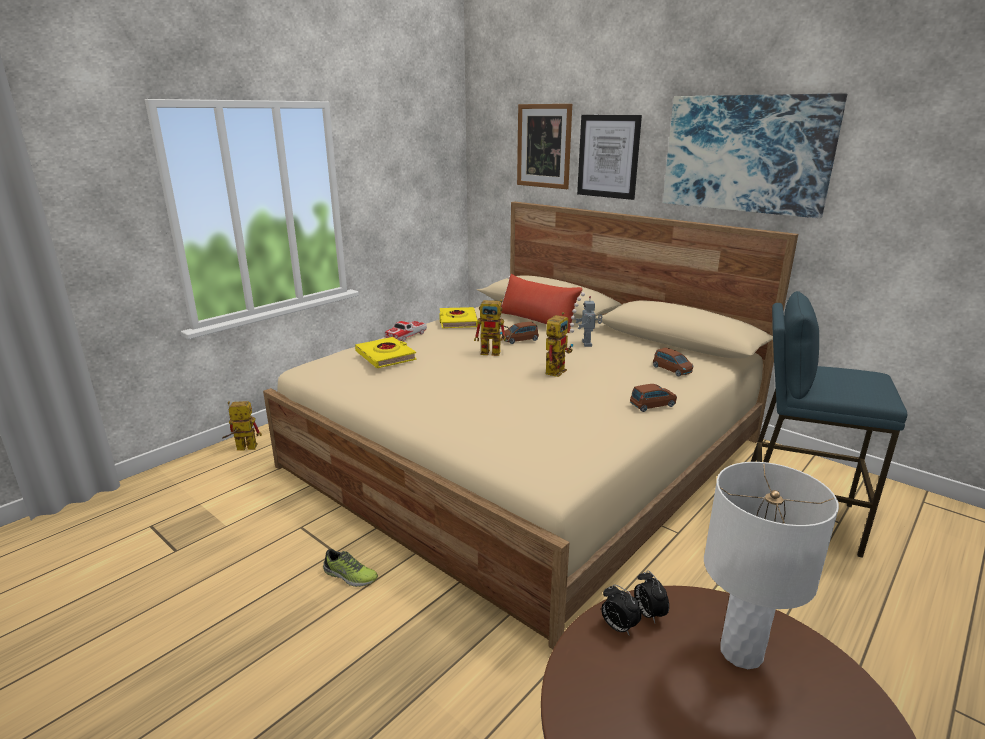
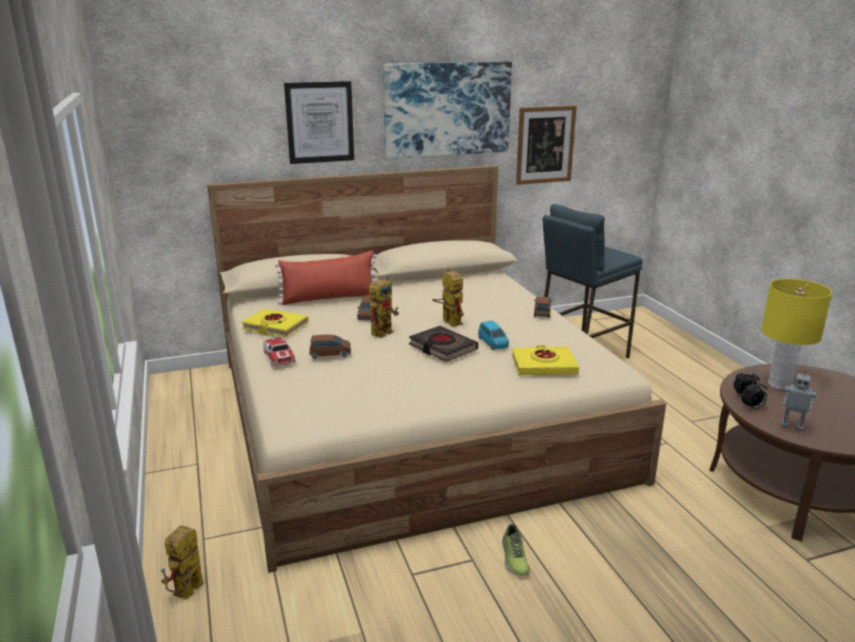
camera: 60 degrees left, 0 degrees up
shoe [323,549,378,587] -> shoe turned 120 degrees clockwise [502,524,530,576]
yellow book [355,337,417,368] -> yellow book moved to [511,345,579,375]
picture [517,104,572,189] -> picture moved to [516,106,577,185]
toy robot [575,296,602,347] -> toy robot moved to [781,370,816,432]
brown toy car [653,347,693,376] -> brown toy car moved to [309,335,351,359]
white table lamp [704,462,839,669] -> yellow table lamp [761,279,832,390]
none -> black book [409,326,478,362]
none -> blue toy car [478,321,509,350]

